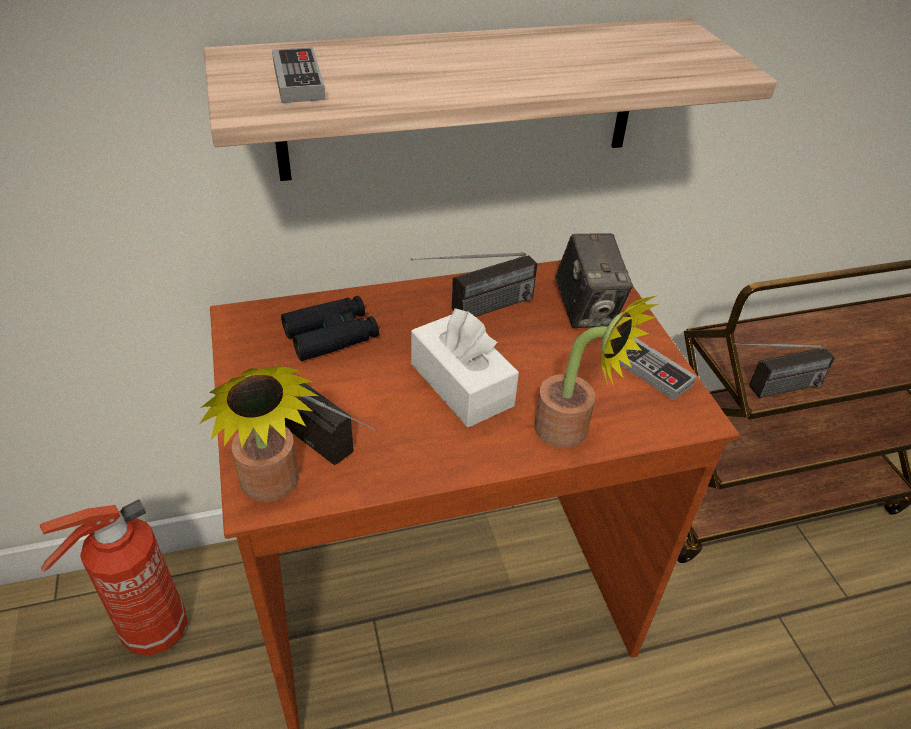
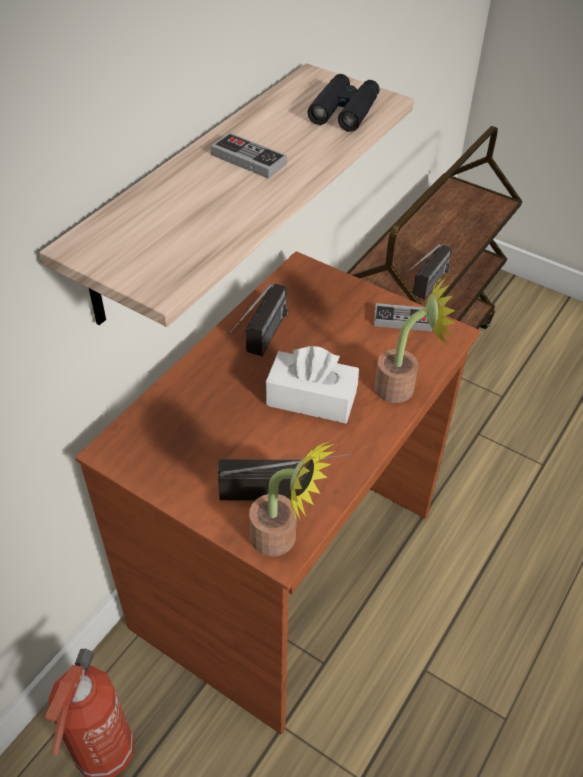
camera: 40 degrees left, 5 degrees up
game controller [272,47,325,103] -> game controller moved to [211,133,287,179]
black binoculars [281,296,379,361] -> black binoculars moved to [308,74,379,132]
camera [555,233,633,328] -> none

